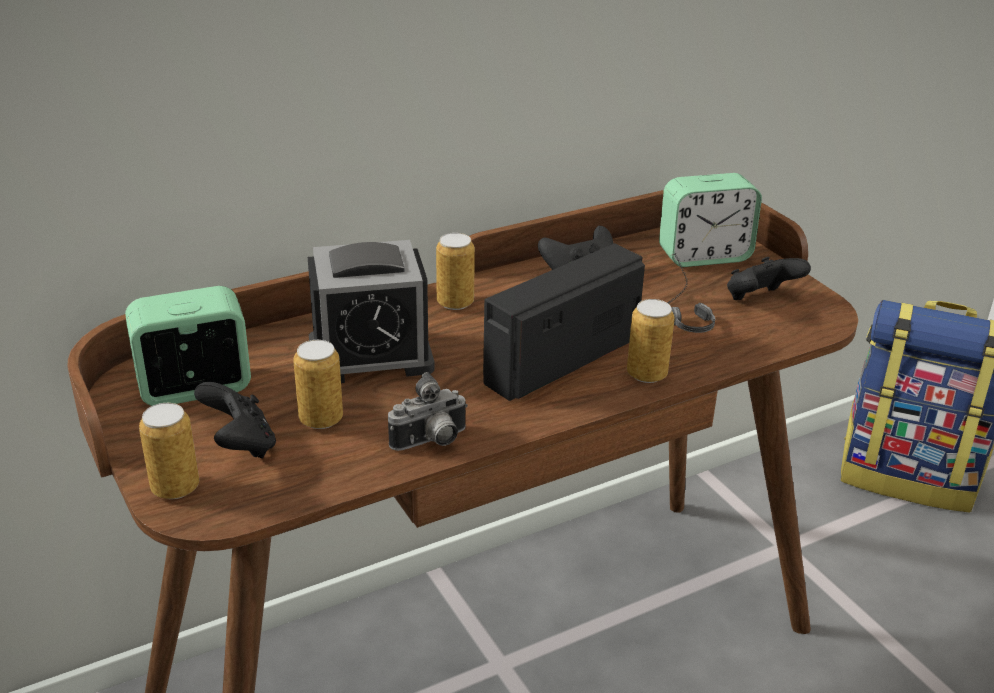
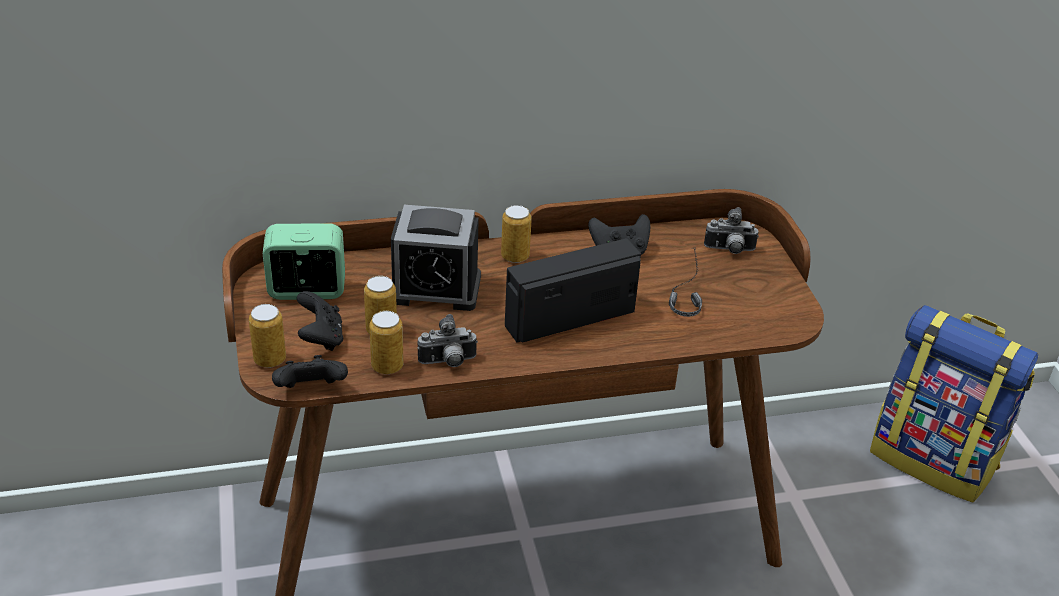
camera: 15 degrees right, 5 degrees up
can [627,299,675,383] -> can moved to [369,311,404,374]
alarm clock [659,173,762,267] -> camera [704,207,759,254]
black game controller [727,257,811,300] -> black game controller moved to [272,355,348,388]

